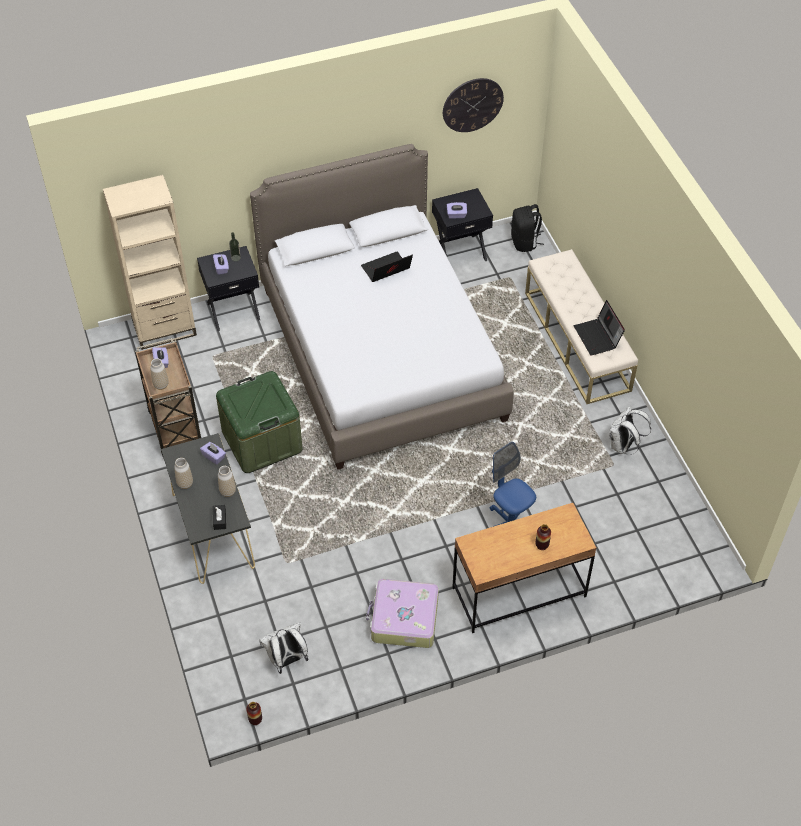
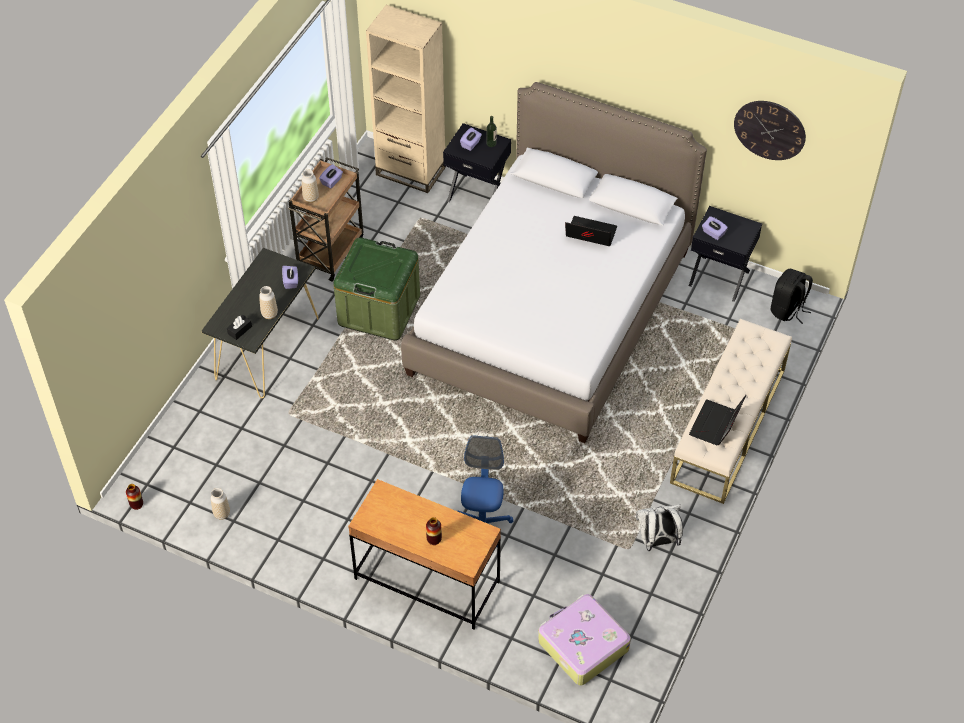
camera: 45 degrees right, 0 degrees up
vase [174,458,193,489] -> vase moved to [211,488,230,520]
white backpack [259,622,308,674] -> none
suitcase [366,579,439,648] -> suitcase moved to [538,594,631,686]

